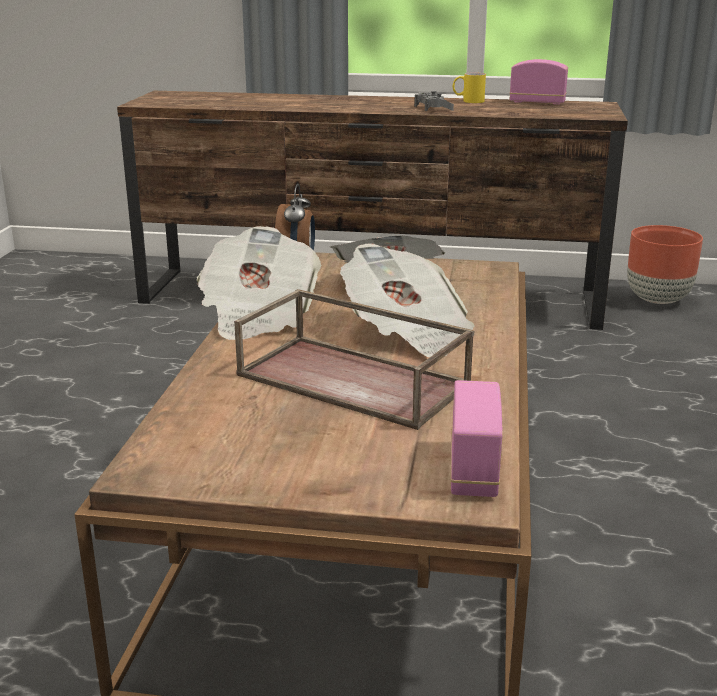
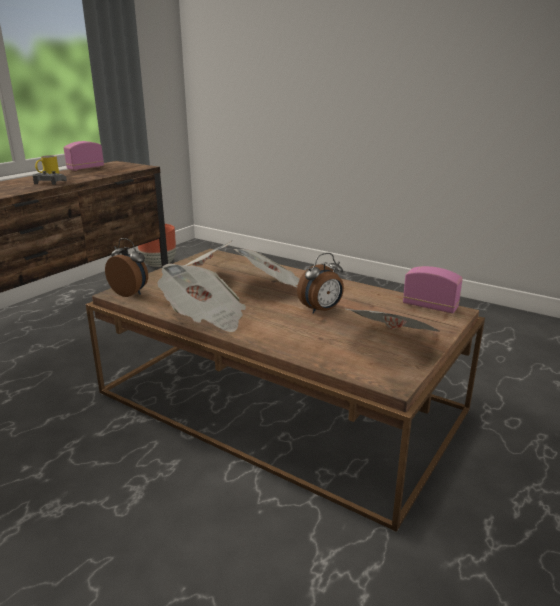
camera: 65 degrees left, 0 degrees up
brown tray [234,289,475,430] -> alarm clock [297,253,344,314]
none -> newspaper [346,309,440,332]

